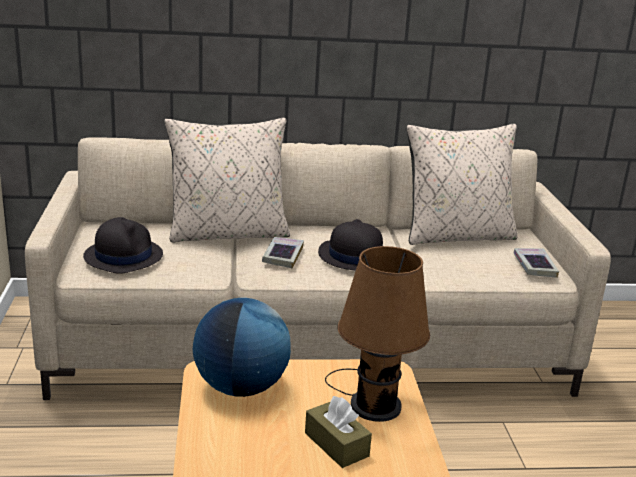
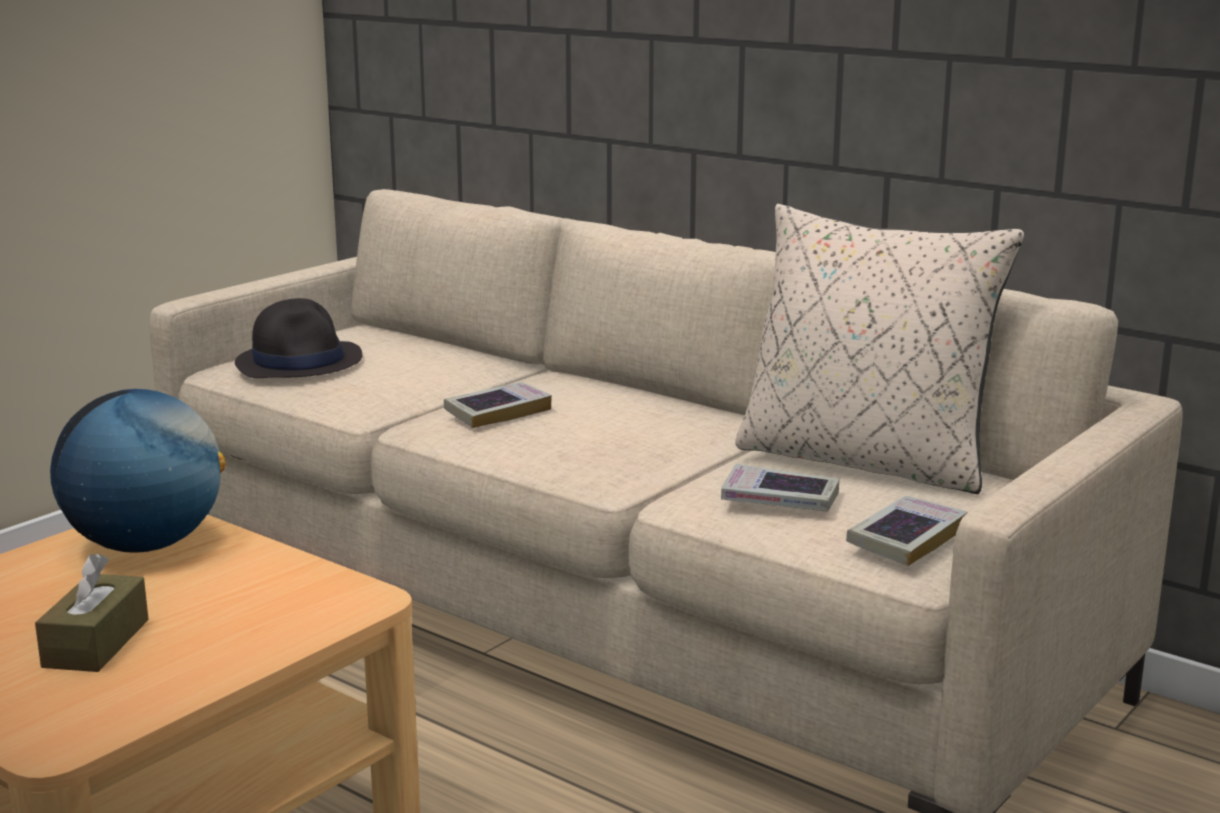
camera: 45 degrees right, 5 degrees down
beige pillow [164,118,290,243] -> none
black hat [318,219,383,270] -> none
brown table lamp [325,246,430,422] -> none
none -> book [721,464,839,512]

